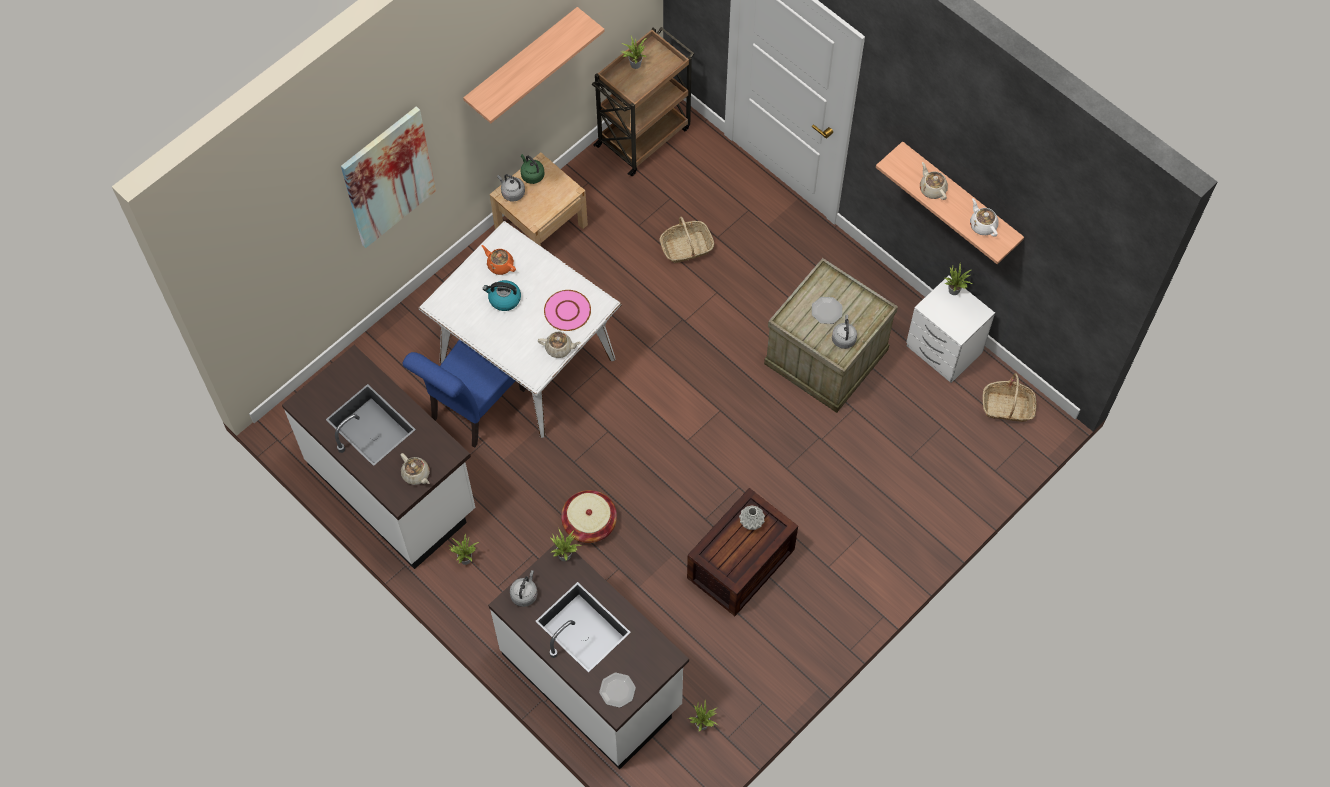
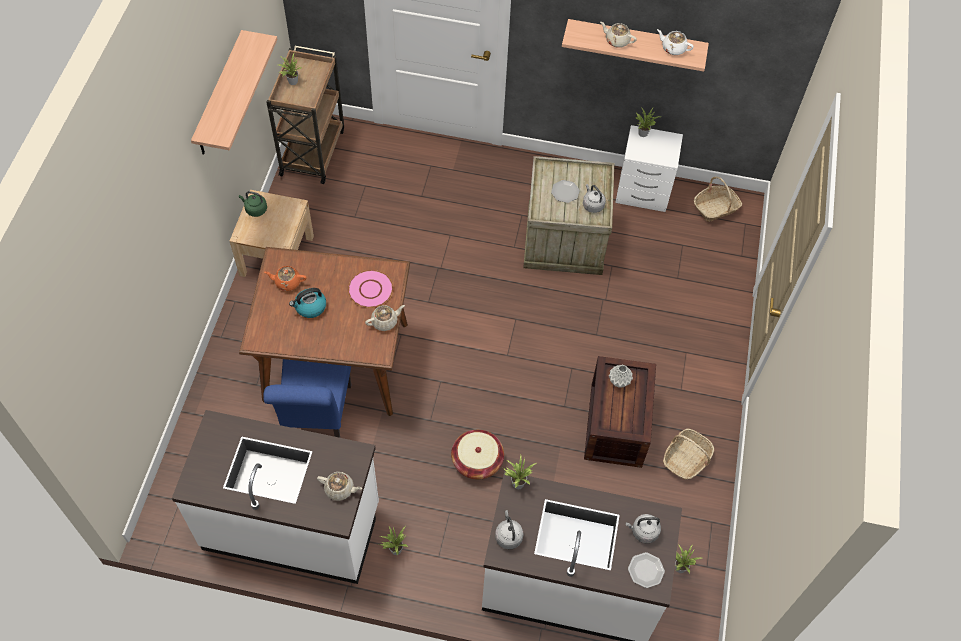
camera: 35 degrees left, 5 degrees down
picture [341,106,436,248] -> none
white dining table [419,221,622,438] -> brown dining table [239,247,410,416]
grey kettle [497,174,525,202] -> grey kettle moved to [626,514,661,544]
basket [659,216,714,263] -> basket moved to [663,429,714,479]

